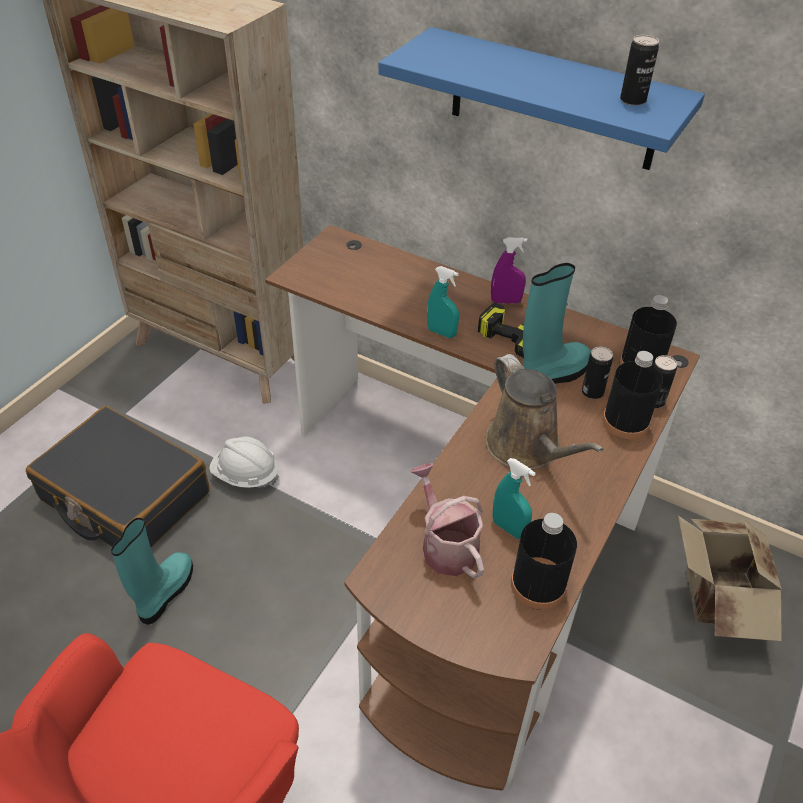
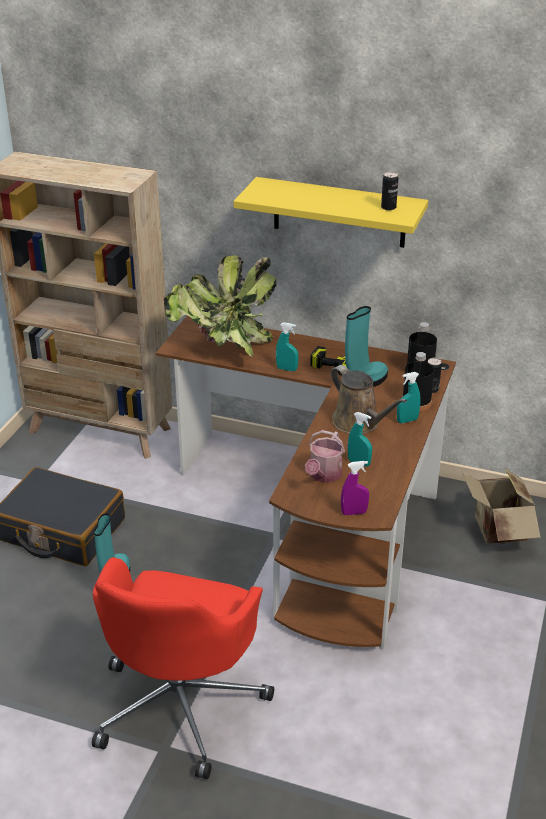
camera: 10 degrees left, 10 degrees down
white hard hat [209,437,279,488] -> none
blue shelf [378,27,705,170] -> yellow shelf [233,177,428,248]
watering can [410,463,484,578] -> watering can turned 120 degrees counterclockwise [305,430,345,483]
purple spray bottle [491,237,527,304] -> purple spray bottle moved to [341,461,369,515]
black bottle [511,513,577,610] -> none
can [582,347,613,399] -> none
none -> potted plant [164,255,277,357]
none -> turquoise spray bottle [397,372,421,423]

